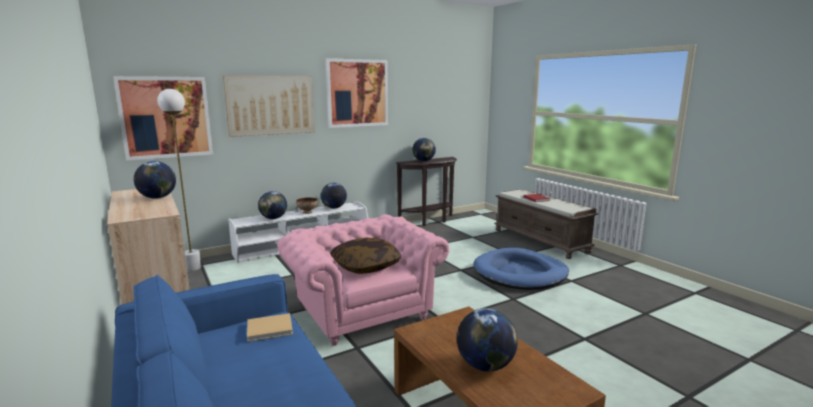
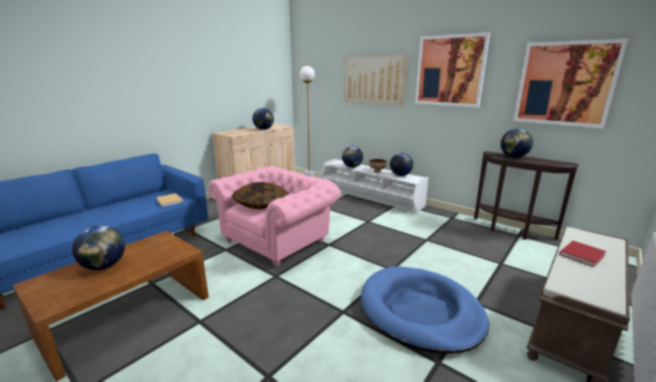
camera: 70 degrees right, 5 degrees up
picture [113,76,213,161] -> picture moved to [513,39,628,129]

